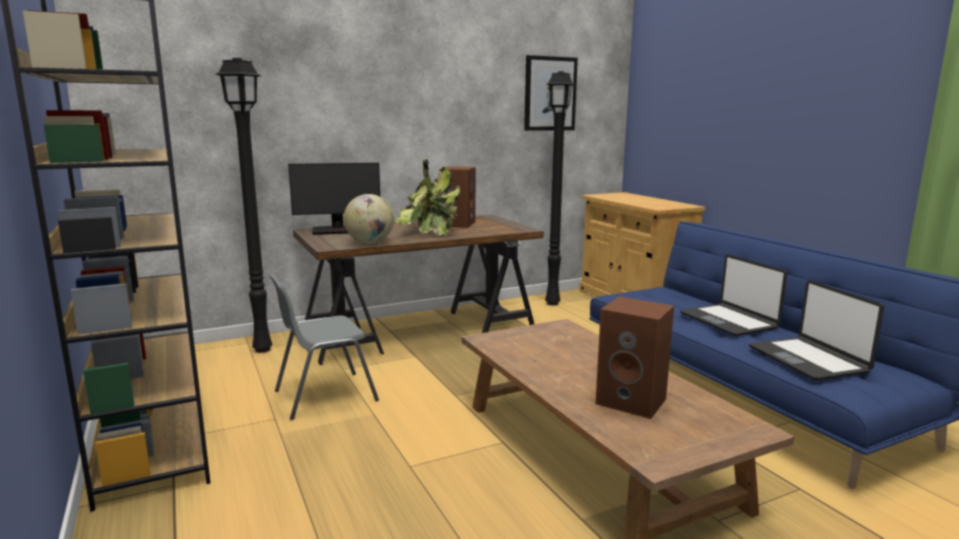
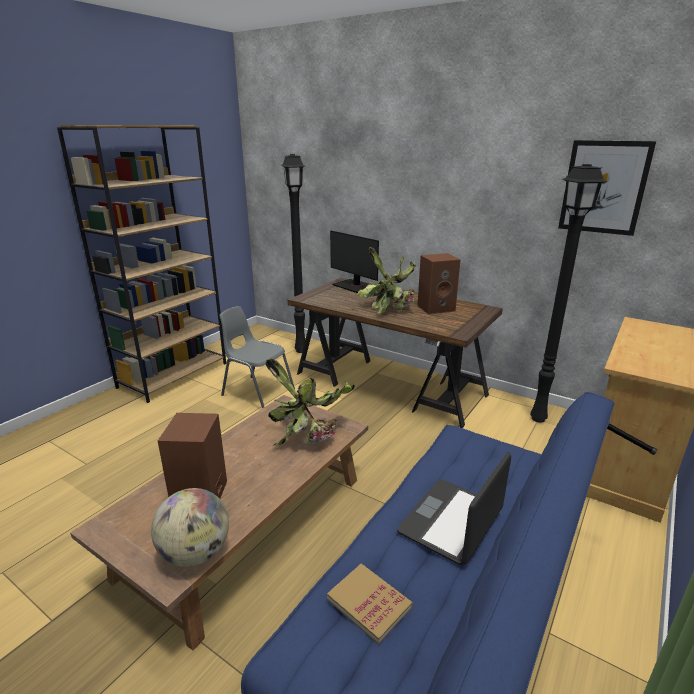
camera: 60 degrees right, 10 degrees up
globe [344,194,394,244] -> globe moved to [151,488,229,567]
laptop [749,280,884,380] -> book [327,564,413,645]
none -> potted plant [266,359,355,446]

